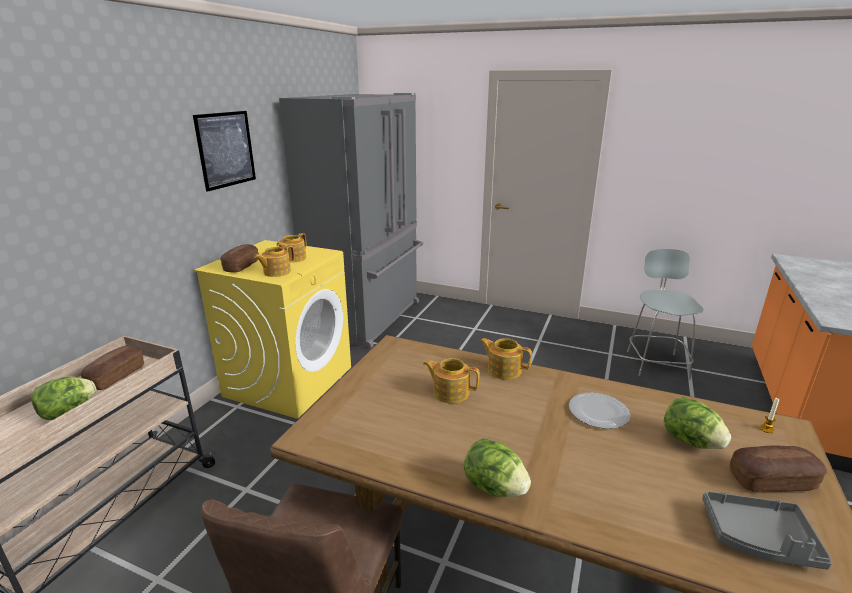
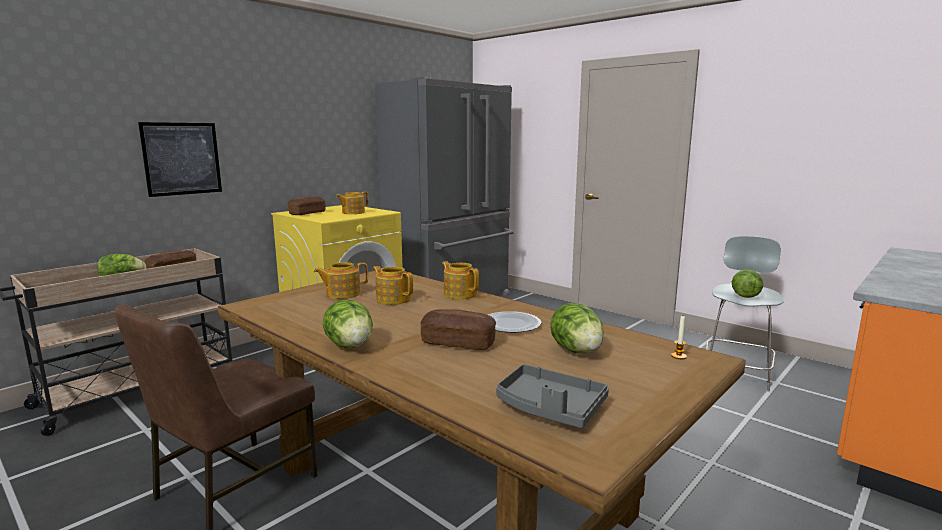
camera: 20 degrees right, 10 degrees down
picture [193,111,256,192] -> picture moved to [138,122,222,197]
teapot [254,245,295,277] -> teapot moved to [314,262,368,299]
bread [730,445,827,492] -> bread moved to [420,309,496,350]
none -> lettuce [732,269,763,298]

